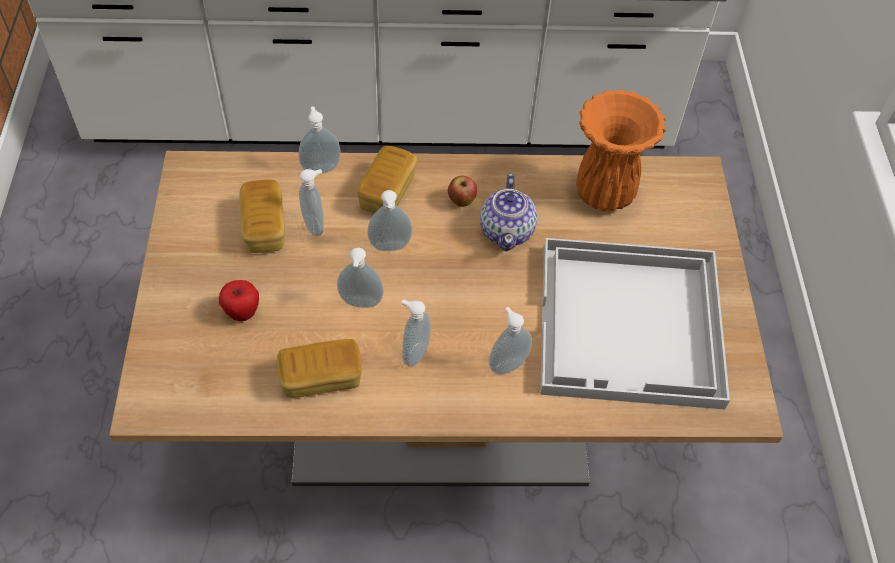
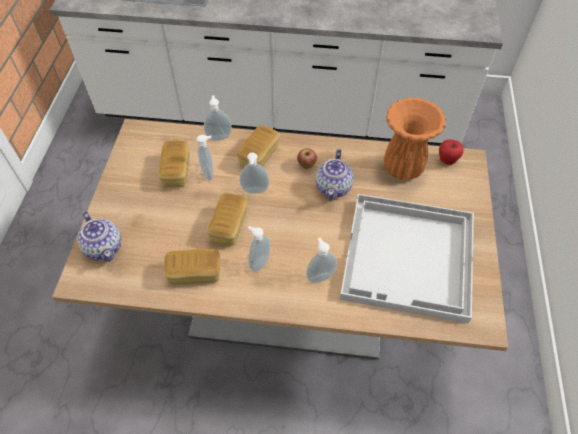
camera: 10 degrees right, 0 degrees up
apple [219,280,259,321] -> apple moved to [439,140,464,165]
soap dispenser [337,248,383,308] -> bread [207,193,247,246]
none -> teapot [77,211,122,262]

